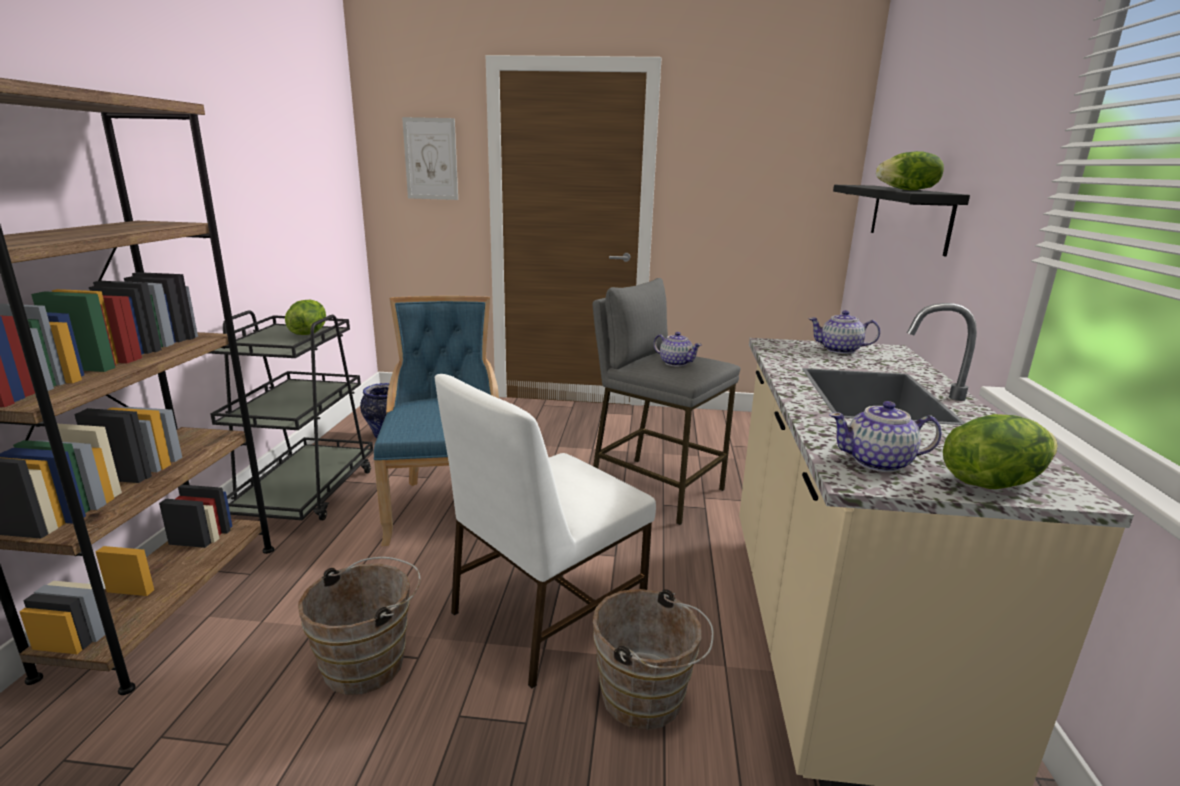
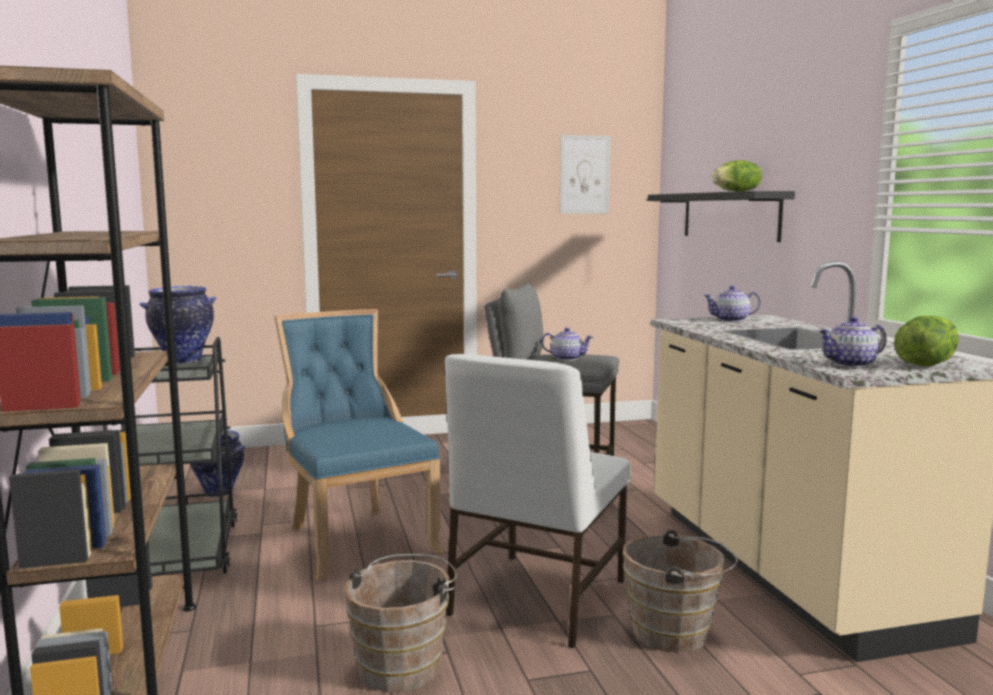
camera: 20 degrees left, 10 degrees down
lettuce [285,300,326,335] -> vase [140,286,216,364]
picture [402,117,458,200] -> picture moved to [559,135,611,214]

